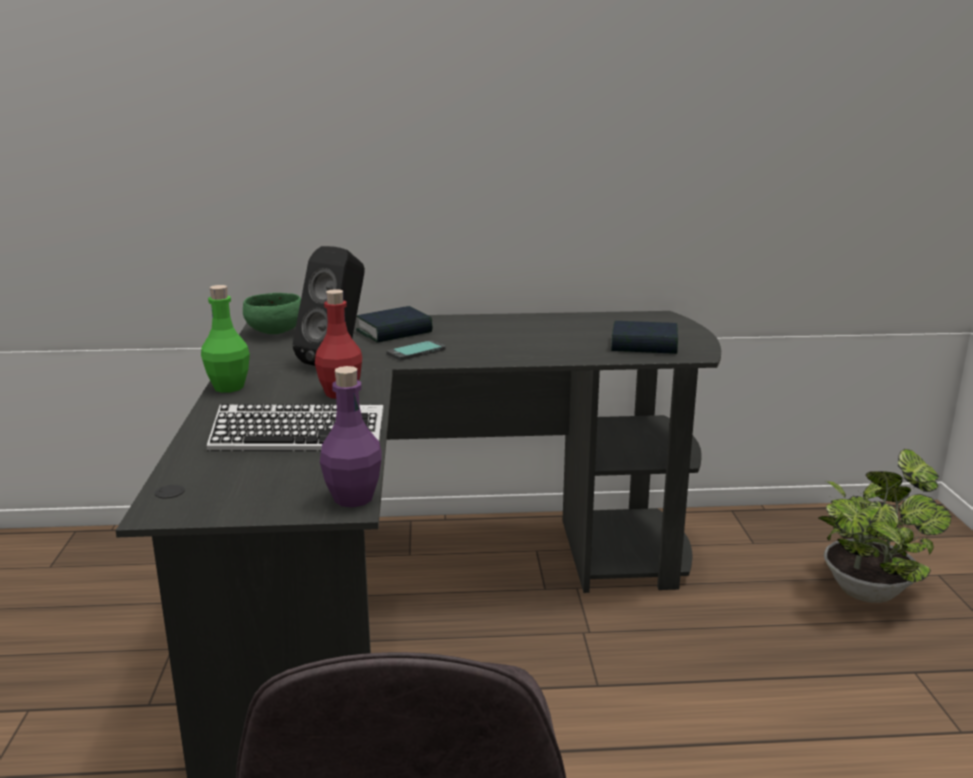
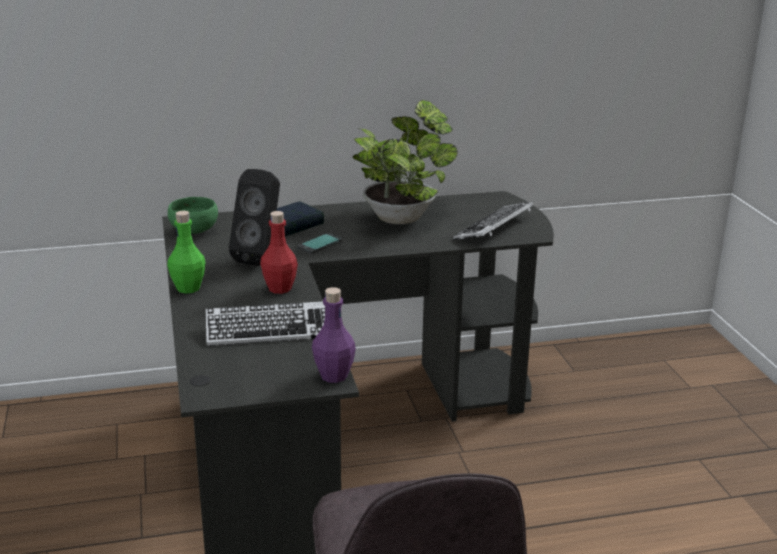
camera: 10 degrees left, 5 degrees up
book [611,321,678,354] -> keyboard [453,202,533,240]
potted plant [818,449,951,603] -> potted plant moved to [353,100,458,224]

